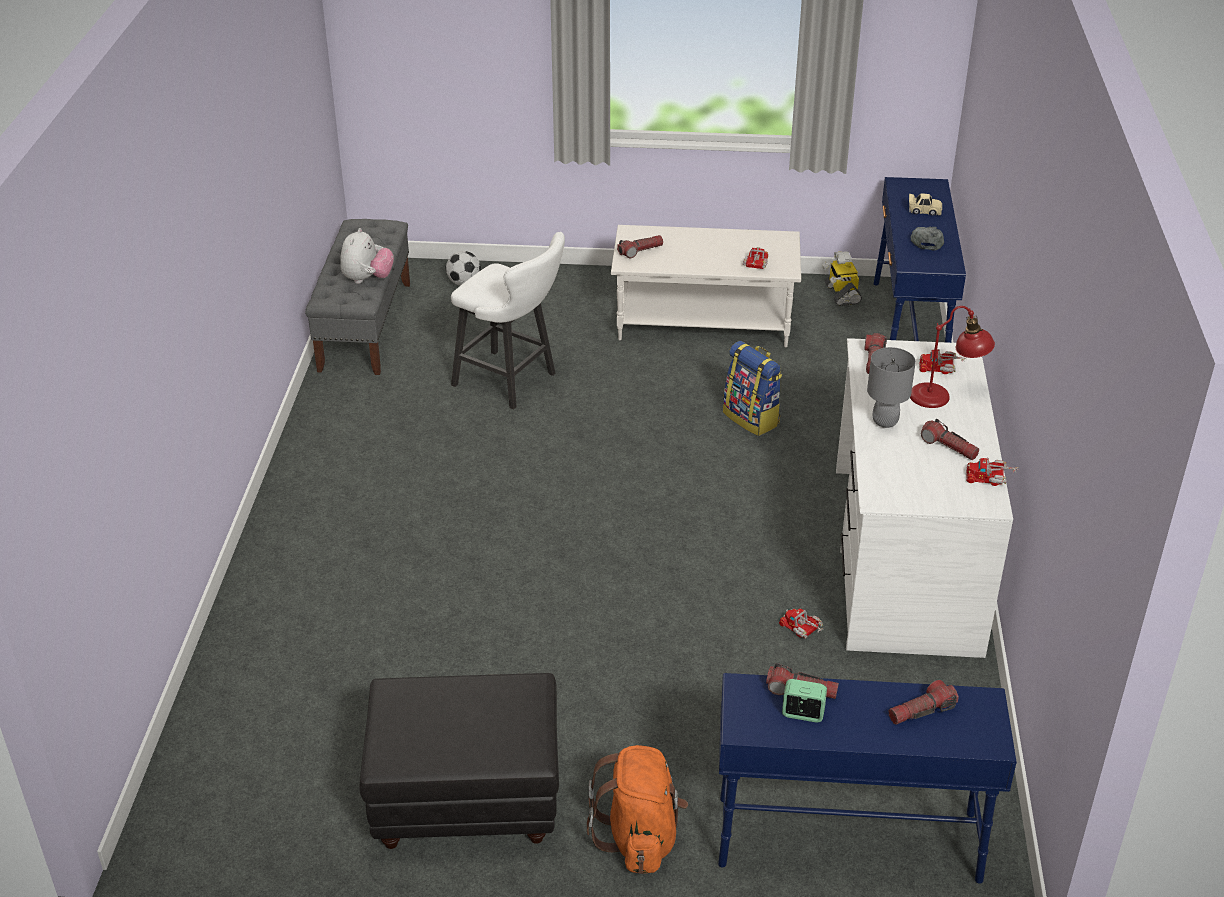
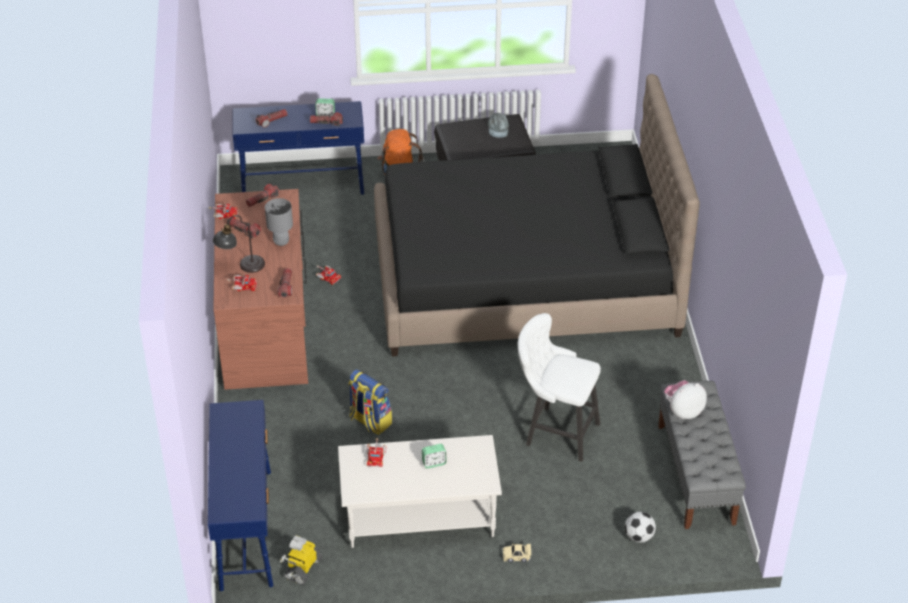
camera: 170 degrees right, 5 degrees up
plush toy [340,228,394,284] -> plush toy turned 60 degrees clockwise [664,380,707,419]
flashlight [617,235,663,258] -> flashlight moved to [246,184,279,207]
toy robot [822,251,862,306] -> toy robot turned 135 degrees counterclockwise [280,535,323,585]
white desk [836,338,1013,658] -> brown desk [213,189,308,390]
beige toy car [909,193,942,216] -> beige toy car moved to [503,544,531,562]
red table lamp [910,306,995,408] -> grey table lamp [213,215,265,273]
grey cap [911,227,944,251] -> grey cap moved to [487,113,509,138]
none -> black bed [374,74,700,357]
none -> alarm clock [422,444,446,469]

